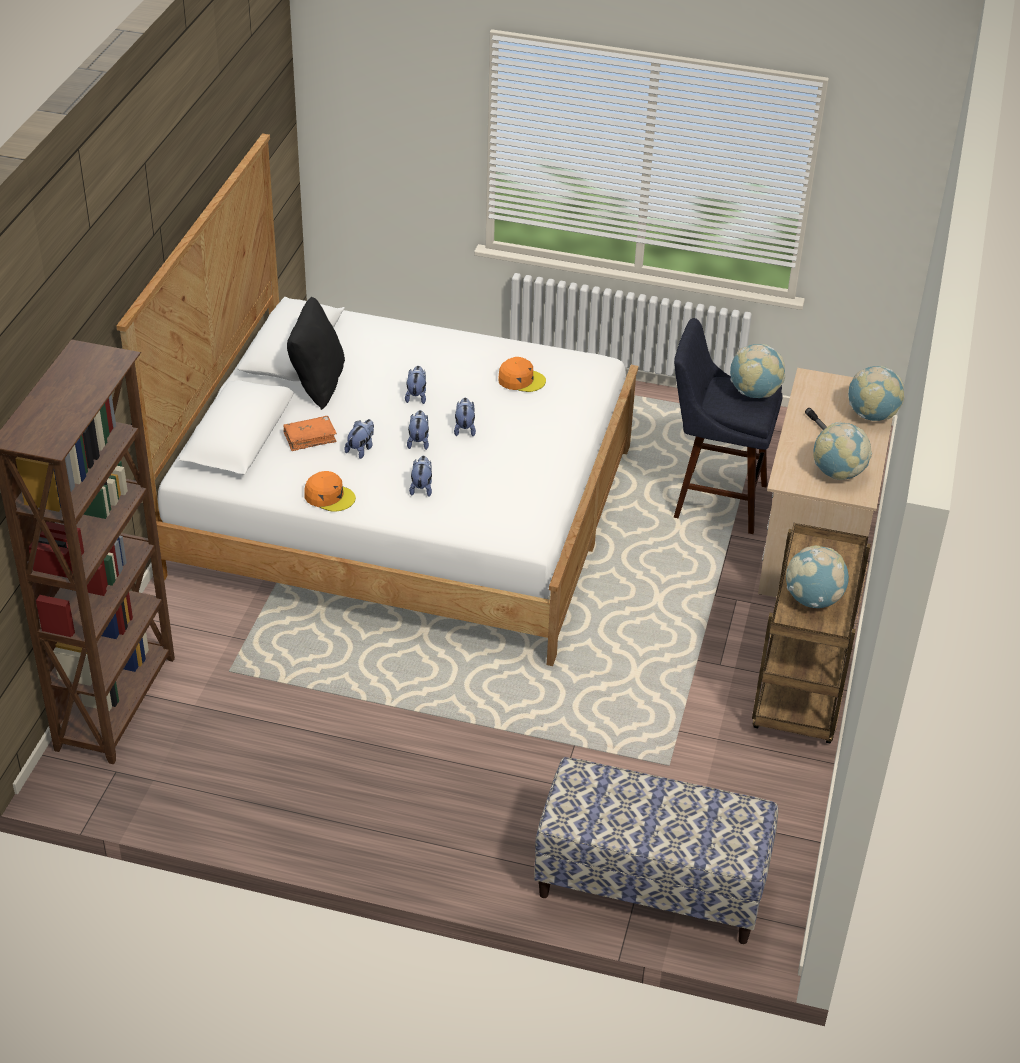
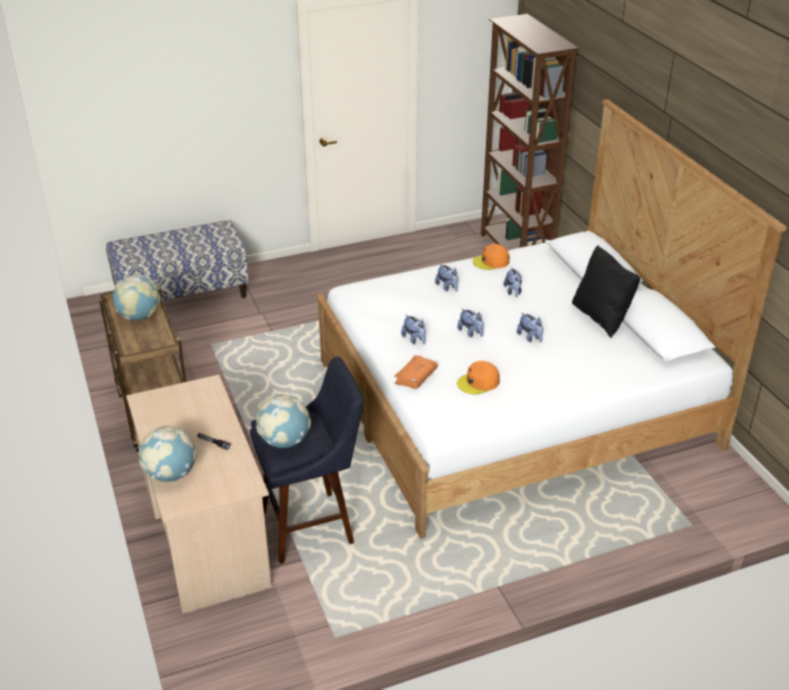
camera: 145 degrees right, 5 degrees down
orange book [284,416,337,451] -> orange book moved to [394,355,438,389]
plush toy [407,410,429,450] -> plush toy moved to [401,315,426,344]
globe [813,422,872,480] -> none

